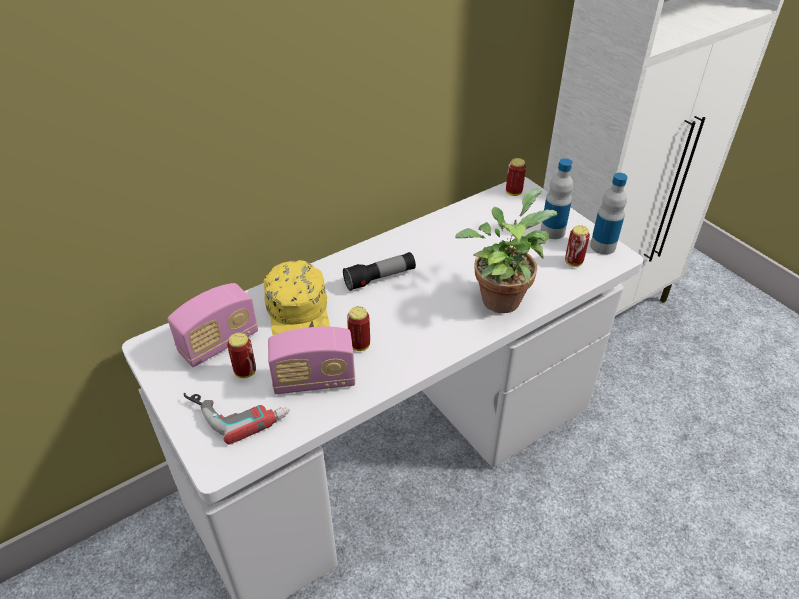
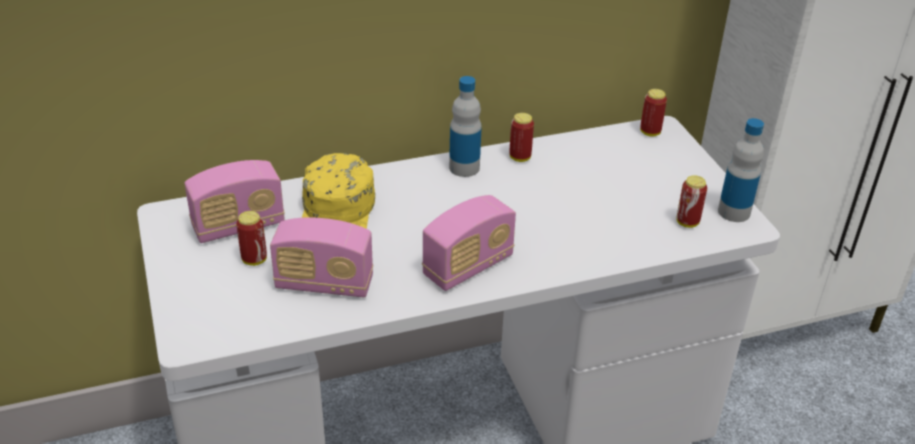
camera: 15 degrees right, 5 degrees down
power drill [184,393,289,444] -> none
flashlight [343,252,416,291] -> none
can [347,306,370,351] -> can moved to [509,113,534,162]
potted plant [455,189,557,313] -> none
bottle [541,158,573,239] -> bottle moved to [449,76,482,177]
none -> radio [422,195,516,291]

